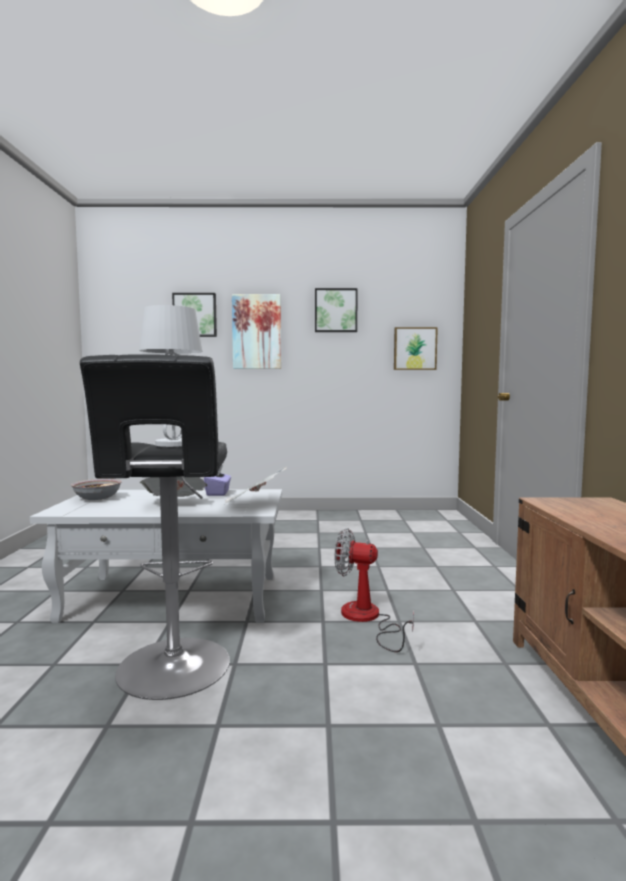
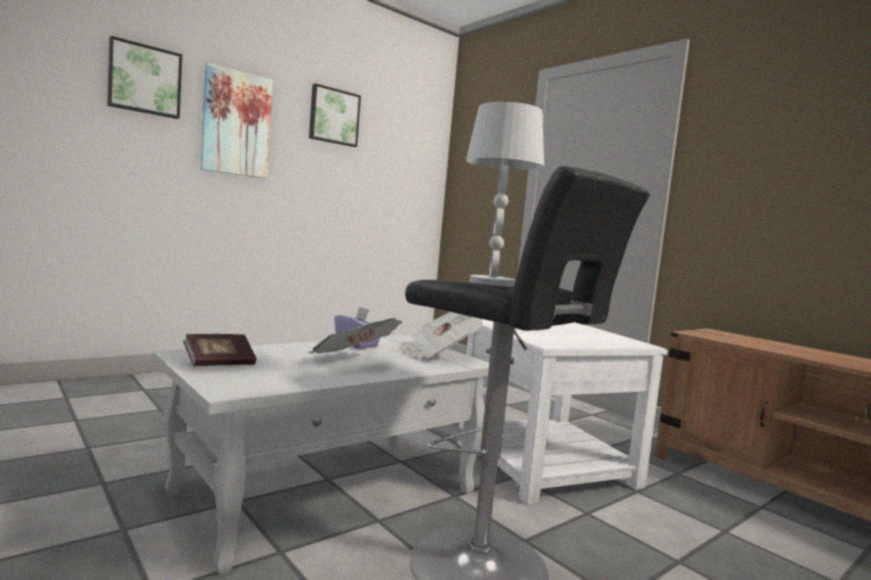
camera: 40 degrees left, 0 degrees up
bowl [71,479,122,500] -> book [183,334,256,366]
fan [335,528,414,652] -> white side table [458,319,668,505]
picture [394,327,438,370] -> none

